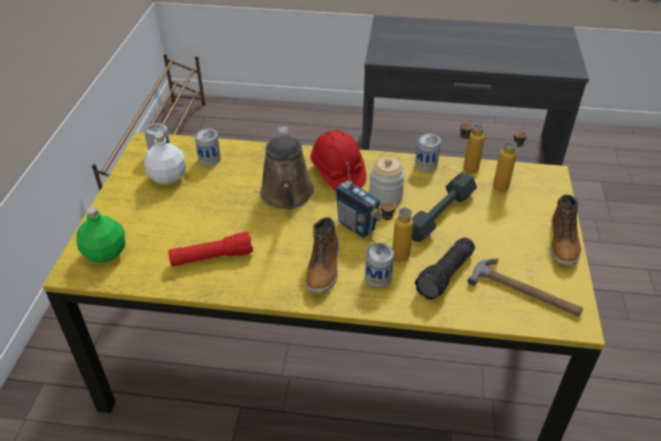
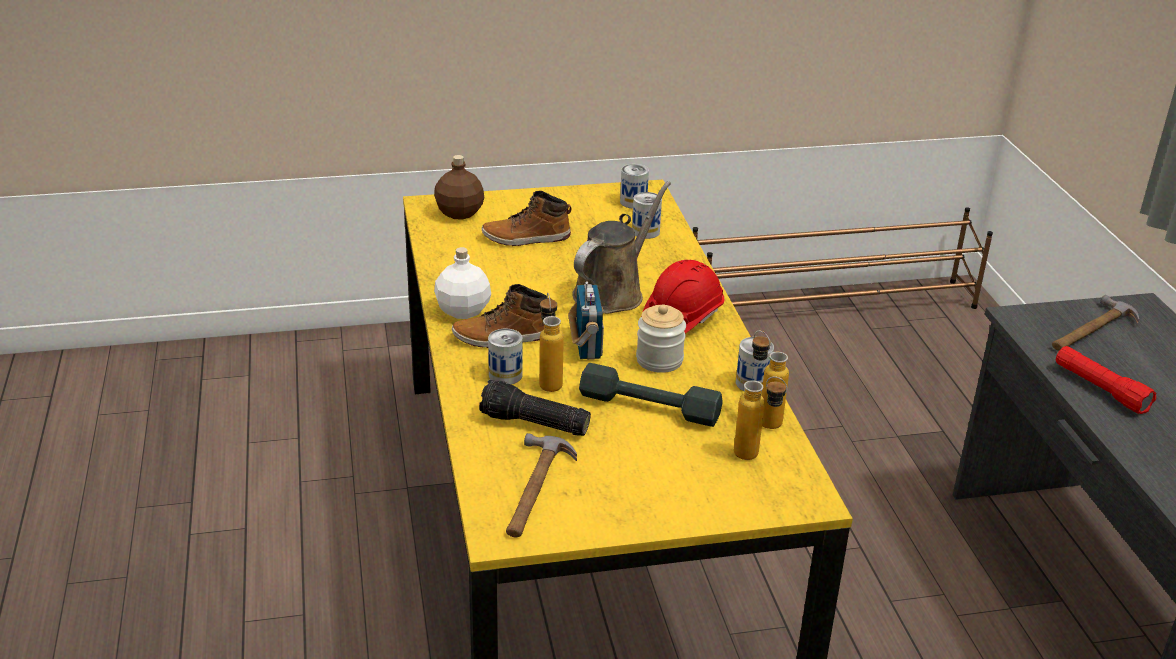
camera: 70 degrees right, 10 degrees down
green bottle [77,207,125,263] -> brown bottle [434,155,485,220]
white bottle [144,133,186,184] -> white bottle moved to [434,247,491,319]
red flashlight [168,232,253,266] -> red flashlight moved to [1056,346,1156,414]
brown watering can [260,127,314,209] -> brown watering can turned 150 degrees clockwise [572,181,671,314]
radio [335,162,382,238] -> radio turned 150 degrees clockwise [568,281,604,360]
boot [551,194,581,266] -> boot moved to [482,191,572,246]
none -> hammer [1052,295,1139,351]

